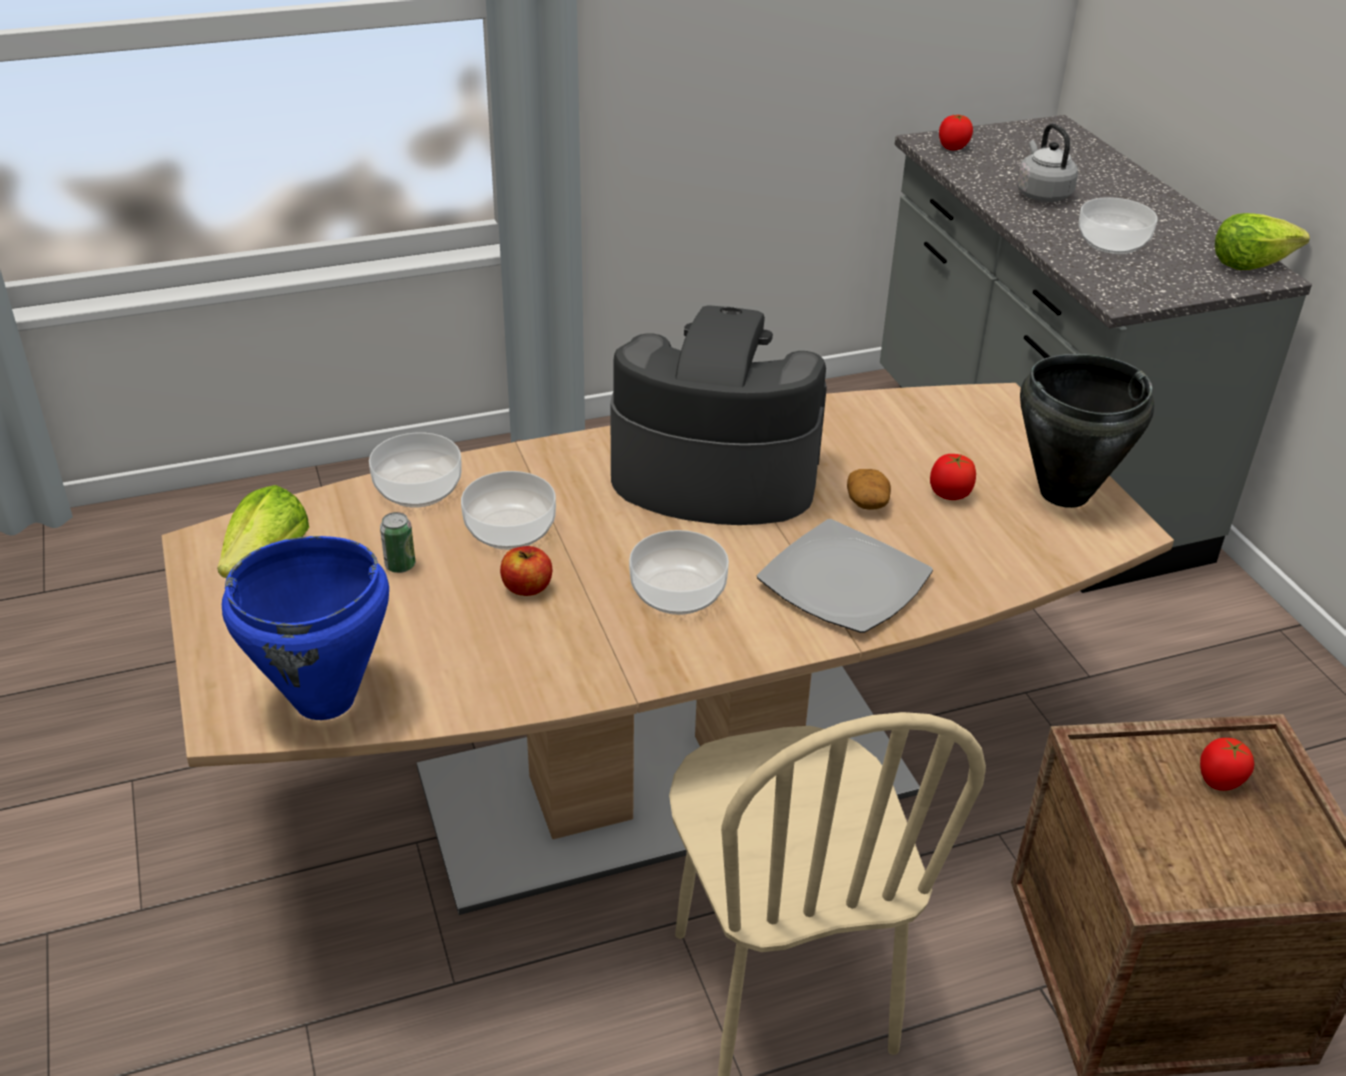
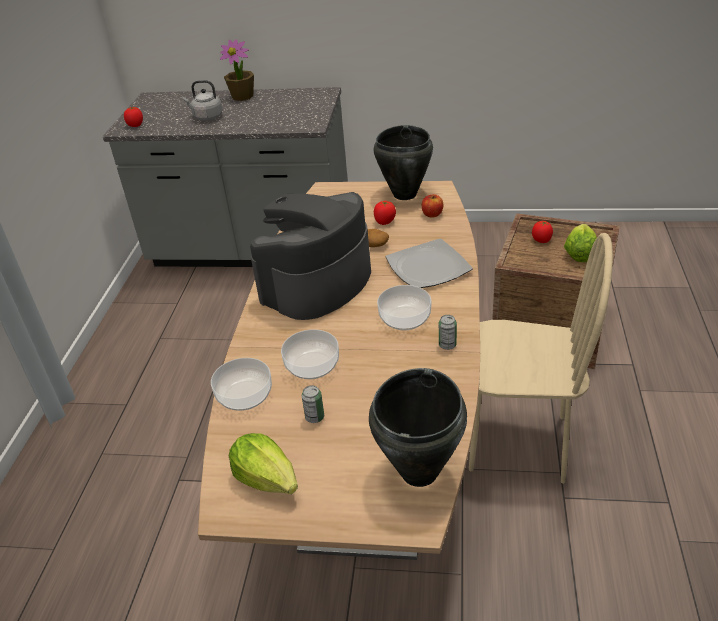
camera: 60 degrees left, 0 degrees up
blue cooking pot [222,536,389,720] -> black cooking pot [369,368,467,487]
apple [500,546,552,596] -> apple moved to [422,194,443,218]
bowl [1078,197,1158,254] -> none
lettuce [1215,213,1310,270] -> lettuce moved to [564,224,597,262]
none -> potted plant [220,39,254,101]
none -> can [439,315,457,350]

